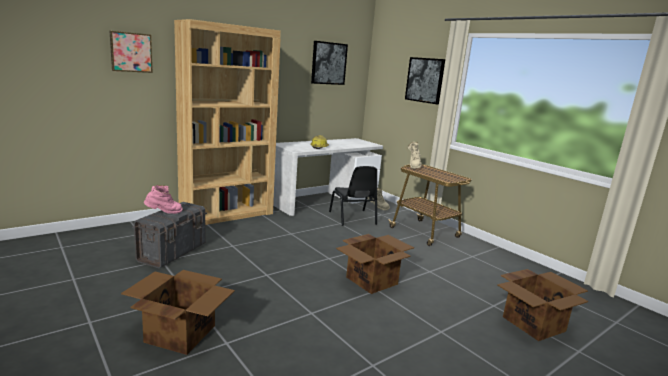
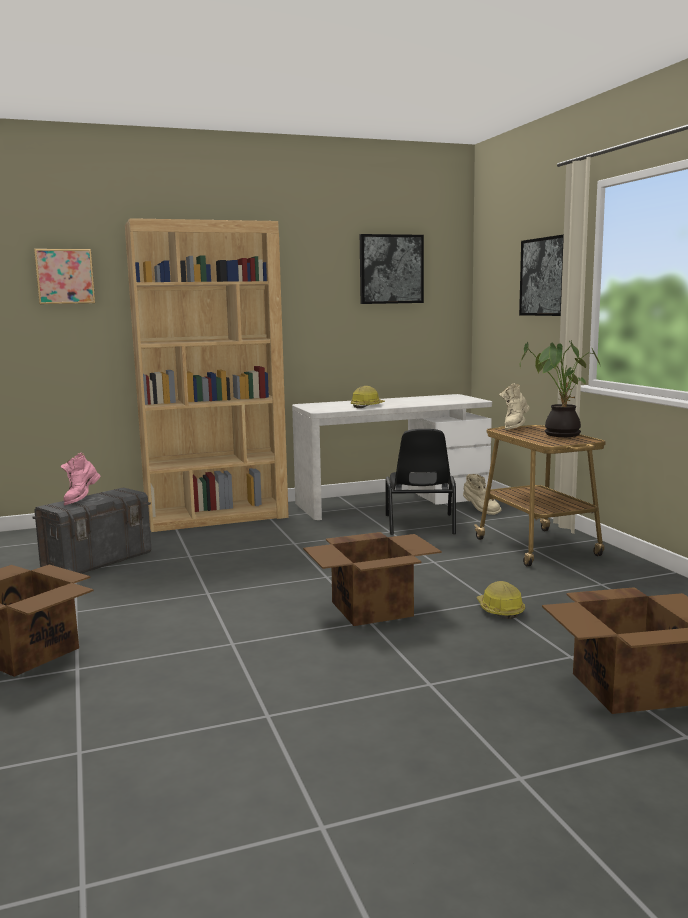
camera: 20 degrees right, 5 degrees down
pink boot [144,185,182,214] -> pink boot turned 120 degrees clockwise [61,453,101,505]
none -> hard hat [477,581,525,619]
none -> potted plant [520,340,600,437]

